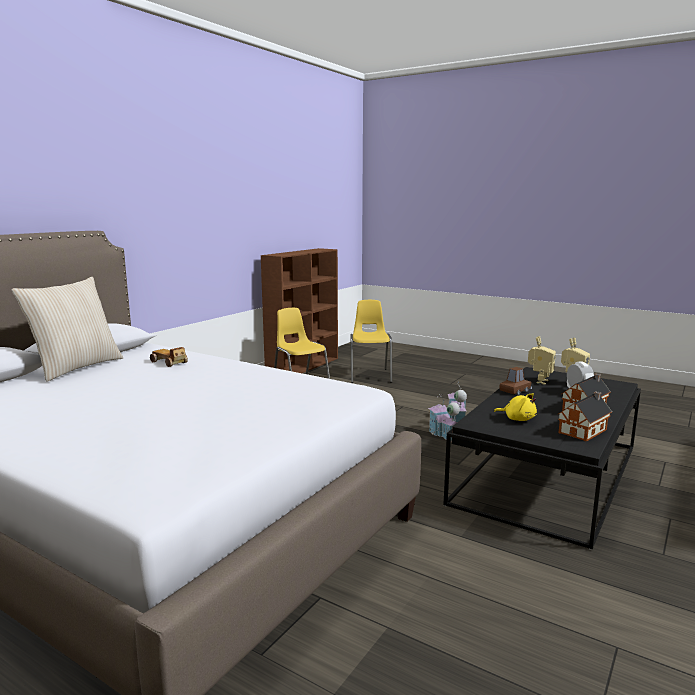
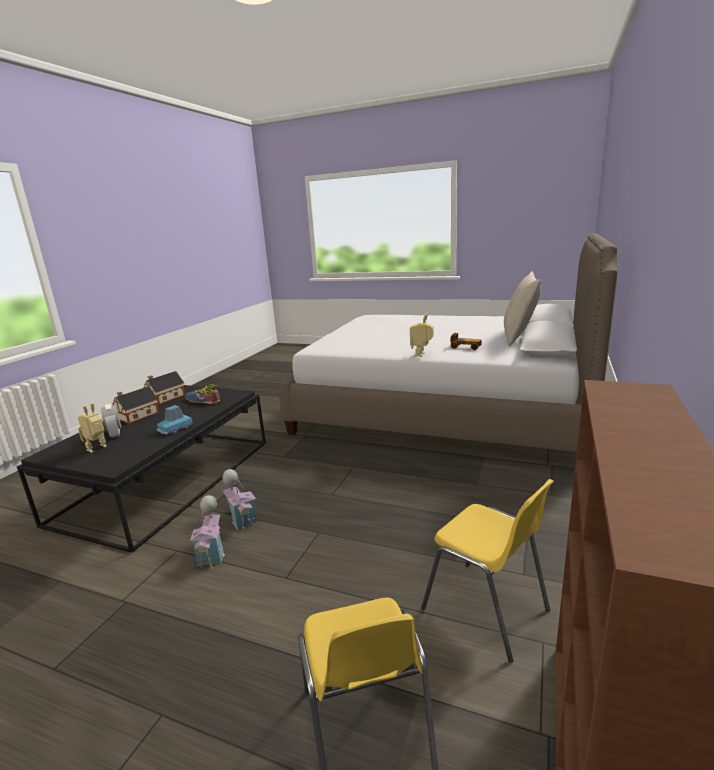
camera: 170 degrees right, 5 degrees up
yellow plush toy [494,393,537,421] -> shoe [185,384,220,404]
brown toy car [499,367,532,395] -> blue toy car [157,405,192,435]
toy robot [528,336,556,384] -> toy robot moved to [410,313,434,357]

